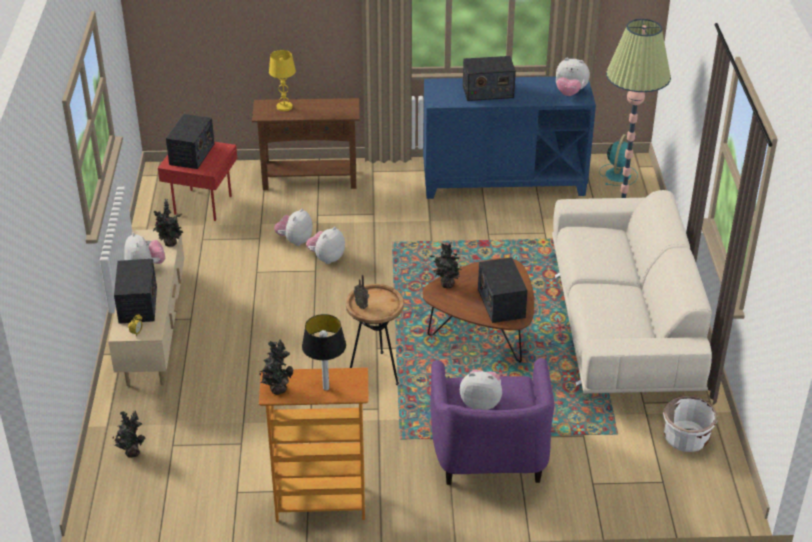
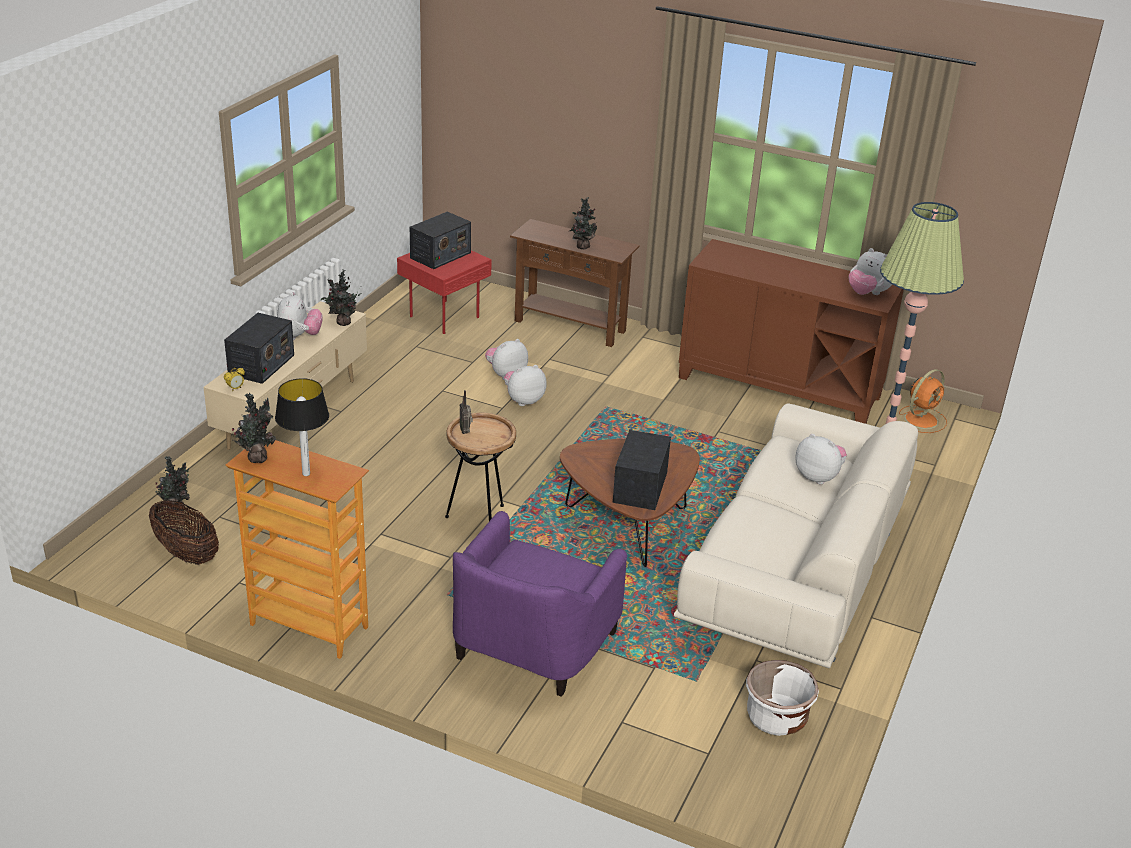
camera: 25 degrees right, 5 degrees down
yellow table lamp [269,50,296,111] -> none
blue cabinet [423,77,596,199] -> brown cabinet [679,239,904,424]
potted plant [430,242,464,288] -> potted plant moved to [569,197,597,249]
plush toy [460,369,502,410] -> plush toy moved to [795,434,847,484]
radio [463,56,516,101] -> none
turquoise fan [600,134,638,186] -> orange fan [899,369,947,433]
none -> basket [149,500,219,565]

